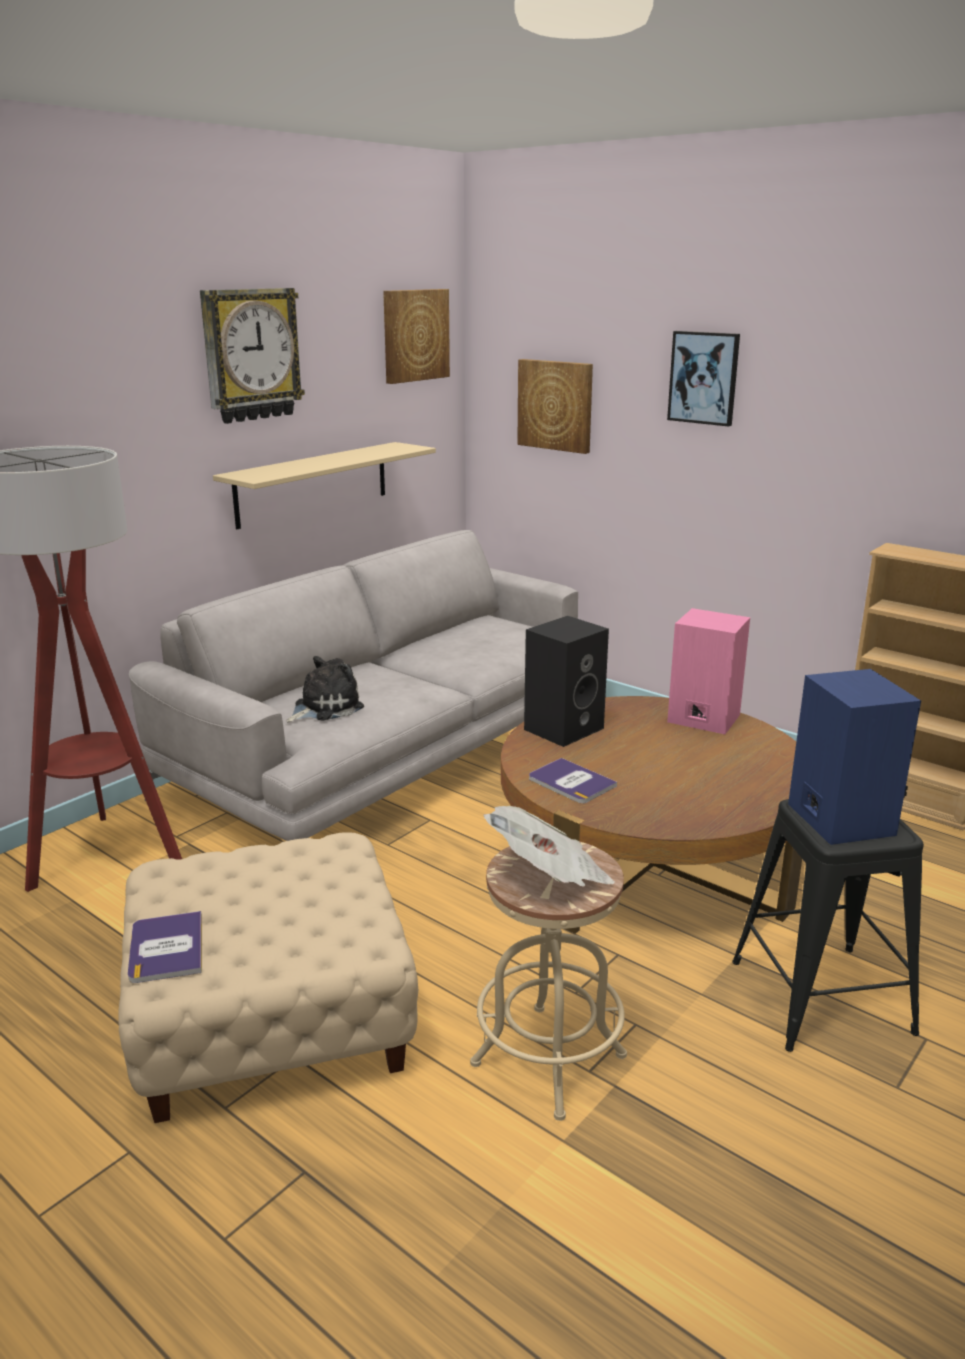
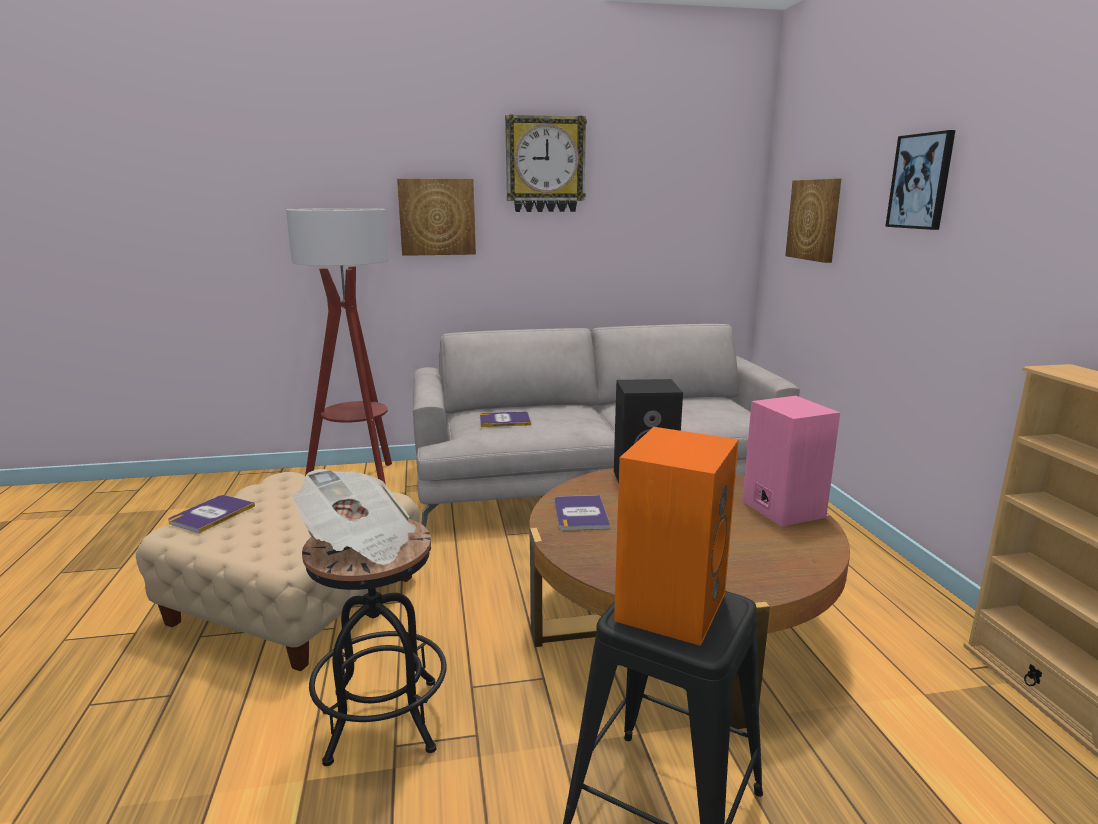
camera: 40 degrees right, 5 degrees down
beige shelf [213,442,436,529] -> none
plush toy [286,656,364,722] -> book [480,411,531,427]
picture [383,289,450,384] -> picture moved to [397,179,476,256]
beige stool [470,841,627,1121] -> black stool [302,519,447,766]
blue speaker [788,669,921,845] -> orange speaker [614,427,739,646]

